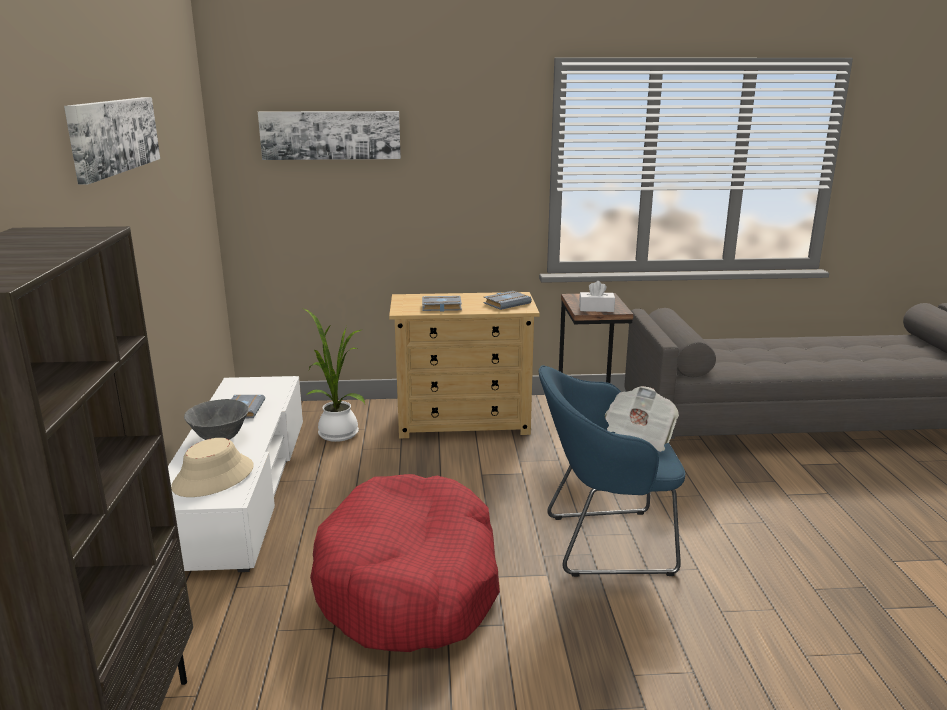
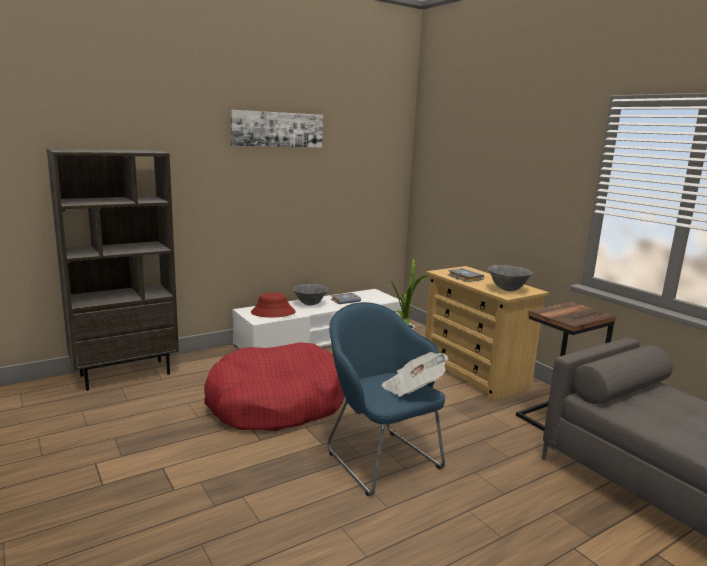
camera: 60 degrees right, 5 degrees down
beige hat [171,438,254,497] -> red hat [251,293,296,317]
picture [258,111,401,160] -> none
grey book [484,291,532,310] -> grey bowl [488,265,533,291]
white tissue box [579,281,615,312] -> none

